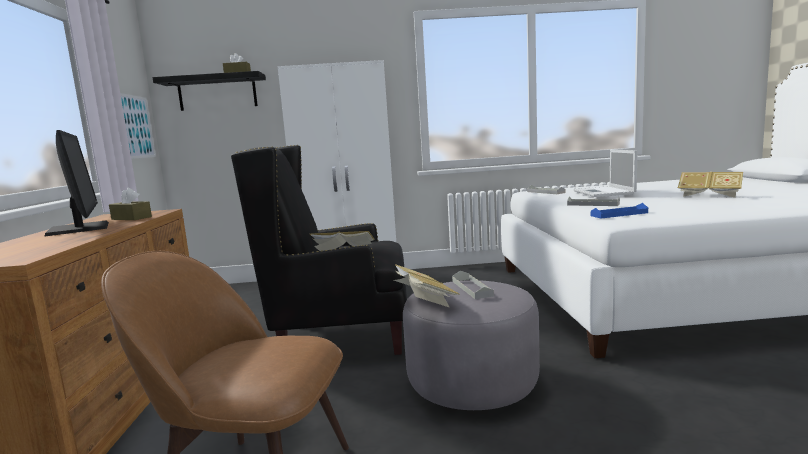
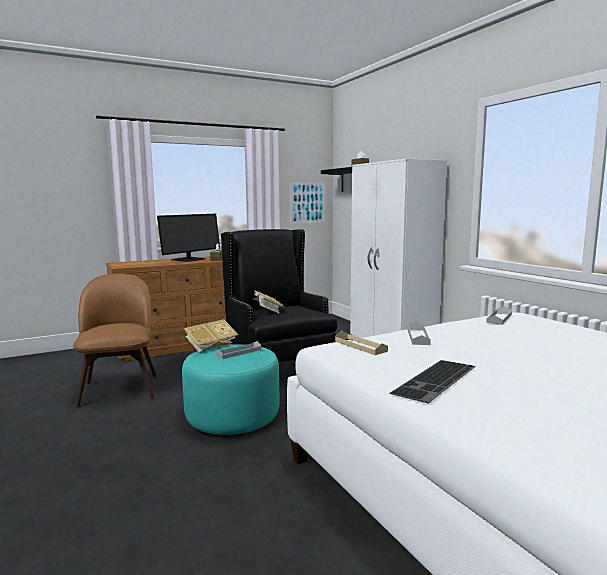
camera: 65 degrees right, 0 degrees up
grey ottoman [403,280,540,410] -> turquoise ottoman [182,344,280,435]
laptop [573,149,638,197] -> none
blue tray [591,203,648,219] -> beige tray [335,331,388,355]
book [678,172,743,198] -> none
none -> keyboard [390,360,476,404]

